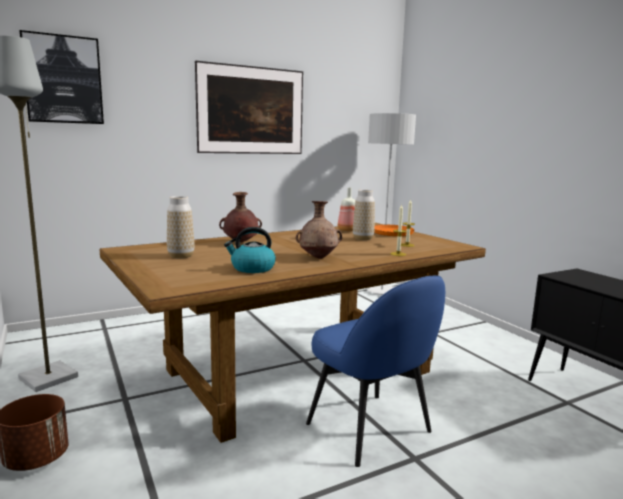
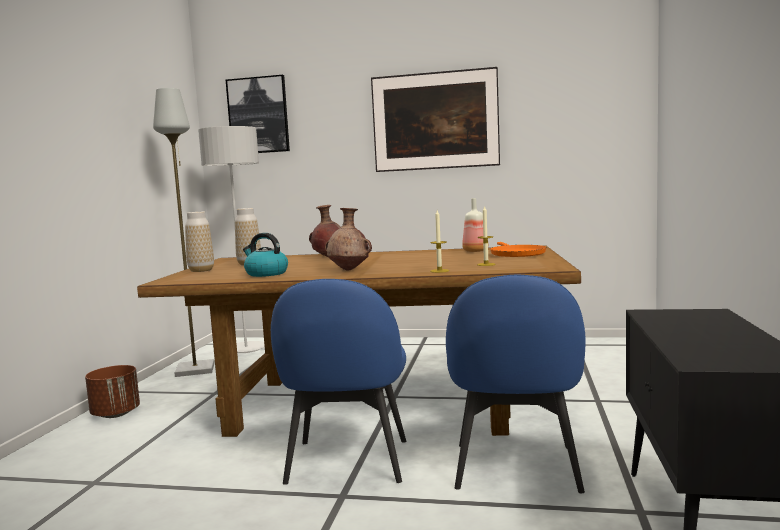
camera: 40 degrees right, 5 degrees down
vase [353,190,375,240] -> vase moved to [185,212,214,272]
grey floor lamp [366,113,416,295] -> grey floor lamp moved to [198,126,265,353]
none -> blue chair [446,275,586,493]

